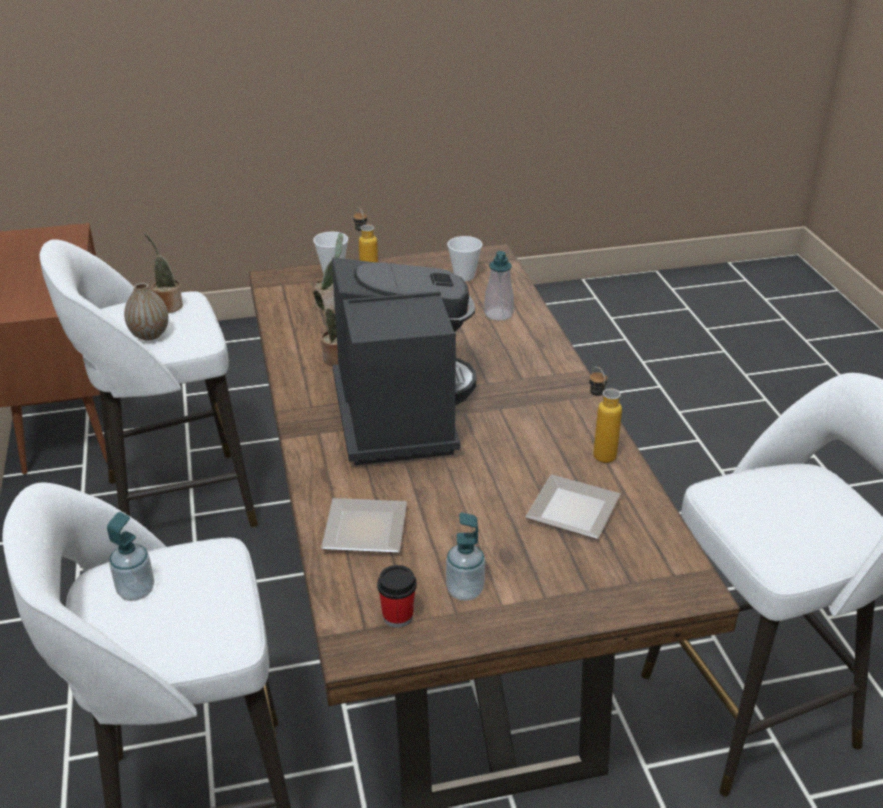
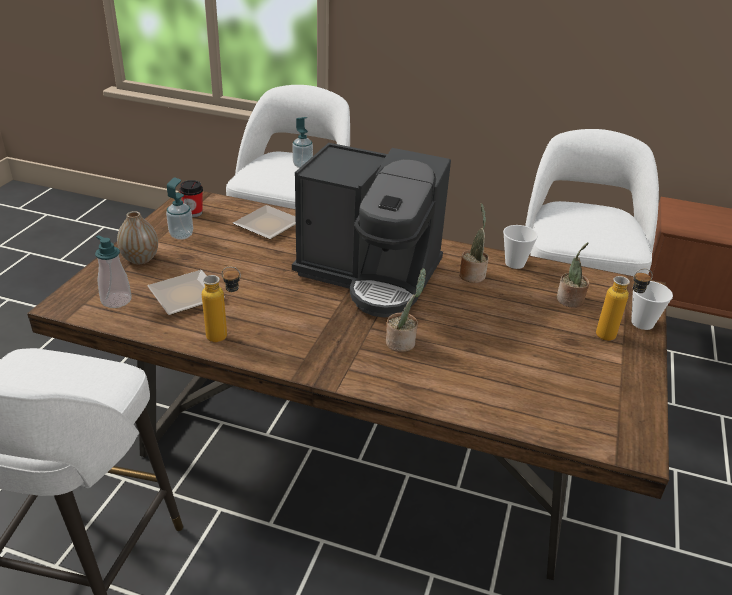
camera: 120 degrees right, 0 degrees up
vase [124,283,169,340] -> vase moved to [117,211,158,264]
potted plant [144,233,183,313] -> potted plant moved to [386,268,426,352]
cup [447,236,482,281] -> cup moved to [503,225,538,269]
soap dispenser [484,251,514,321] -> soap dispenser moved to [95,235,132,308]

